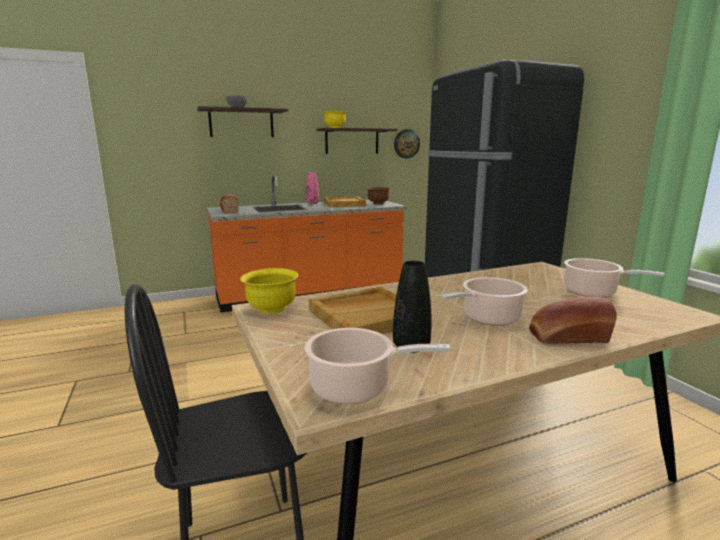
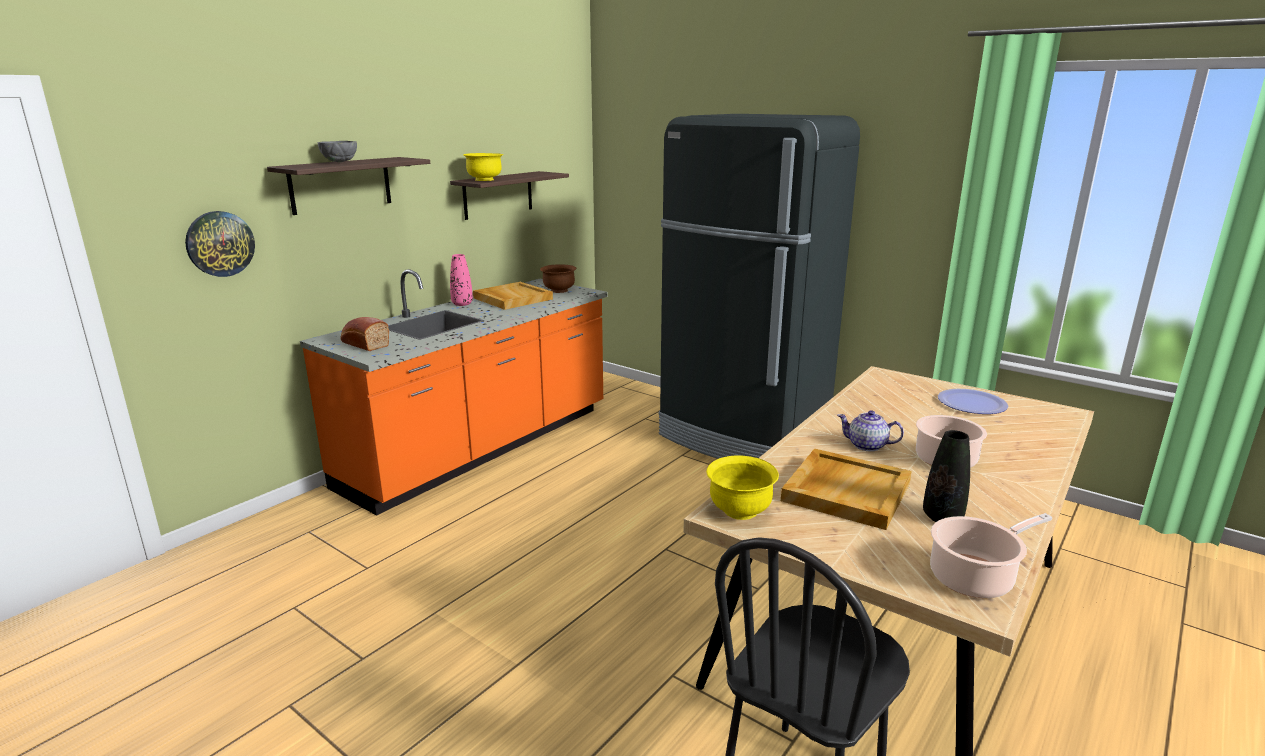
camera: 30 degrees left, 5 degrees up
wall clock [394,129,420,158] -> wall clock moved to [185,211,255,277]
bread [529,296,617,344] -> none
cooking pot [564,258,665,298] -> plate [938,389,1008,414]
none -> teapot [837,410,904,452]

